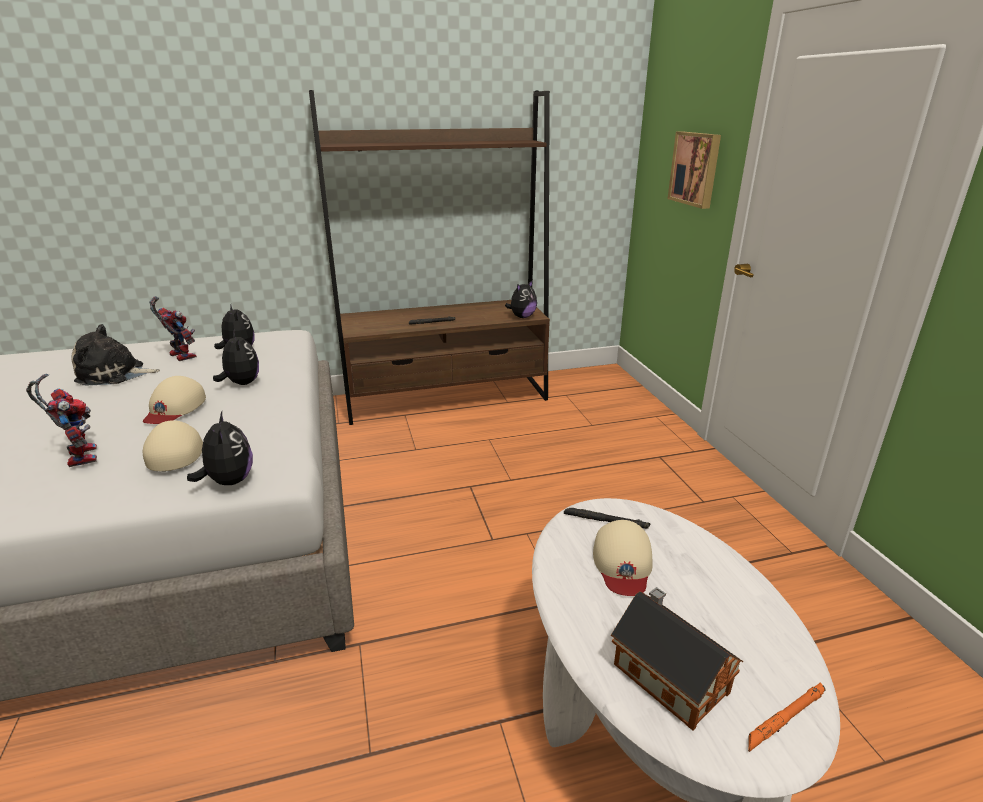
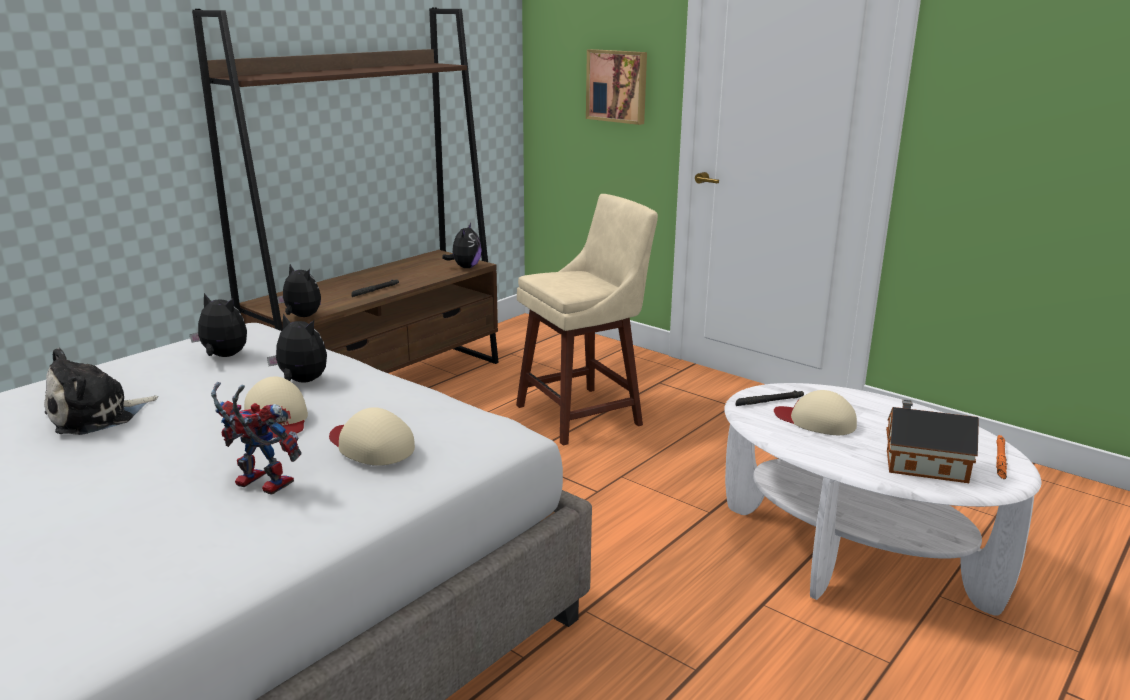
camera: 35 degrees left, 5 degrees down
toy robot [149,296,197,361] -> none
plush toy [187,411,253,485] -> plush toy moved to [277,264,321,317]
beige cap [593,520,652,596] -> beige cap turned 150 degrees clockwise [774,390,857,435]
none -> beige chair [516,194,658,445]

